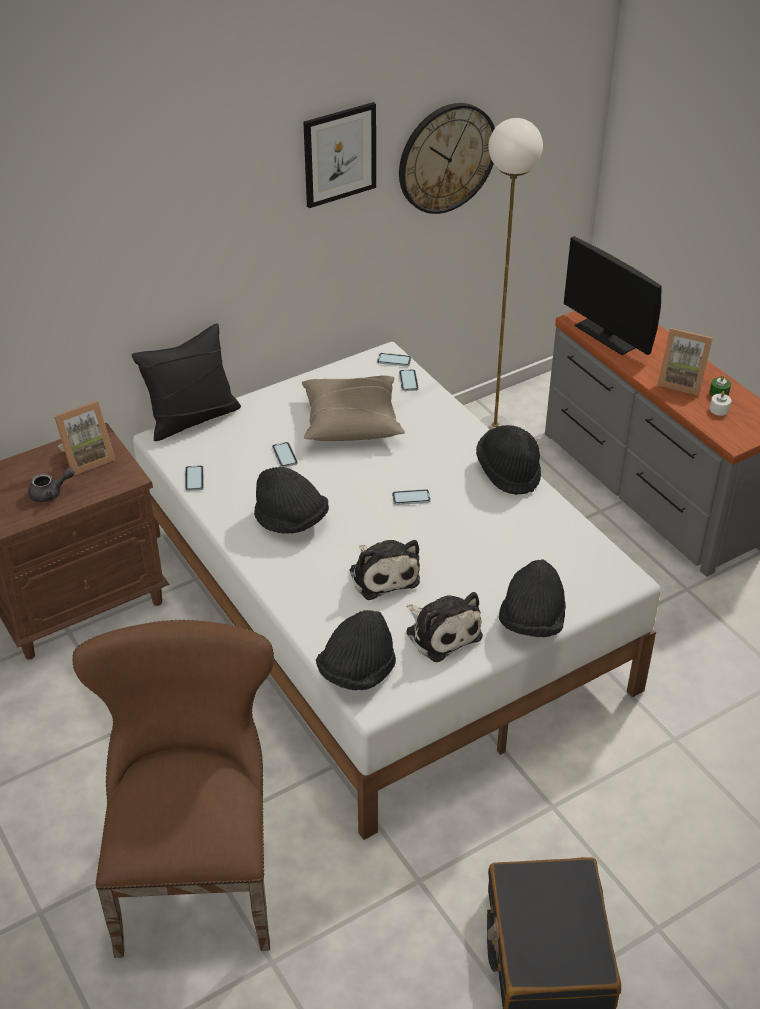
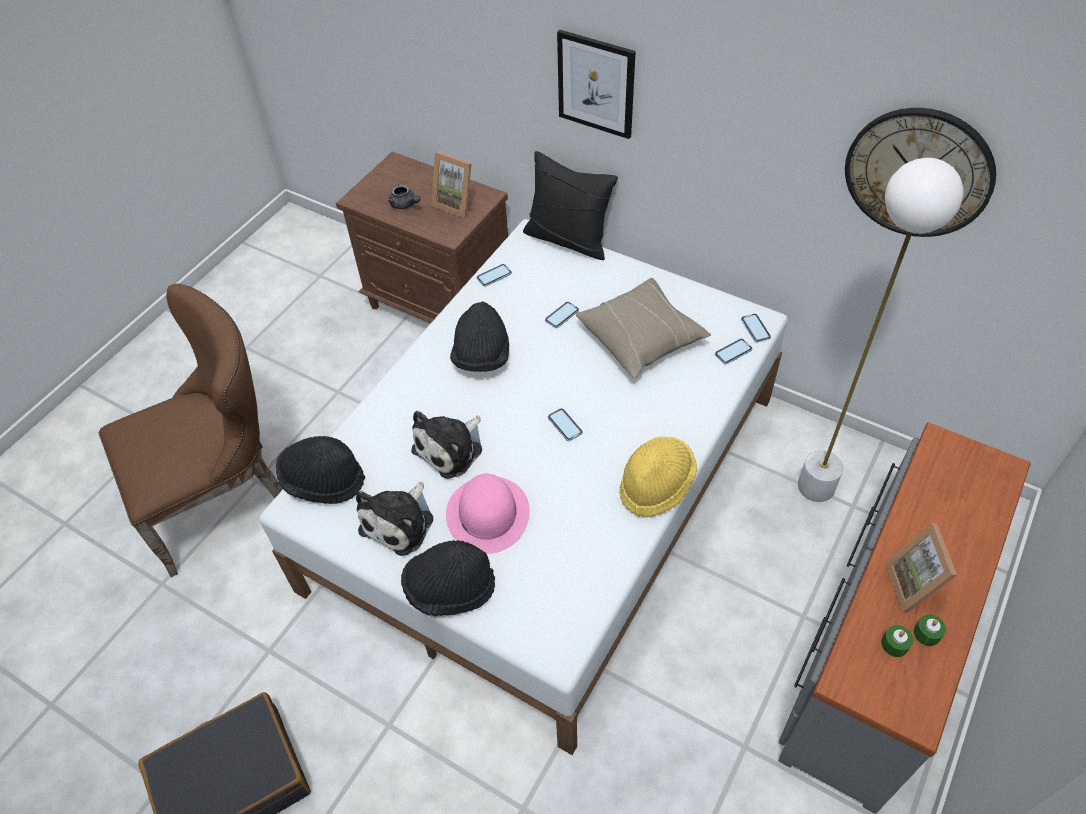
camera: 65 degrees right, 10 degrees up
picture [303,102,376,208] -> picture moved to [557,30,636,139]
black hat [476,425,541,495] -> yellow hat [619,437,697,517]
monitor [564,236,662,355] -> none
white candle [710,391,731,416] -> green candle [881,625,913,657]
none -> pink hat [446,474,530,554]

